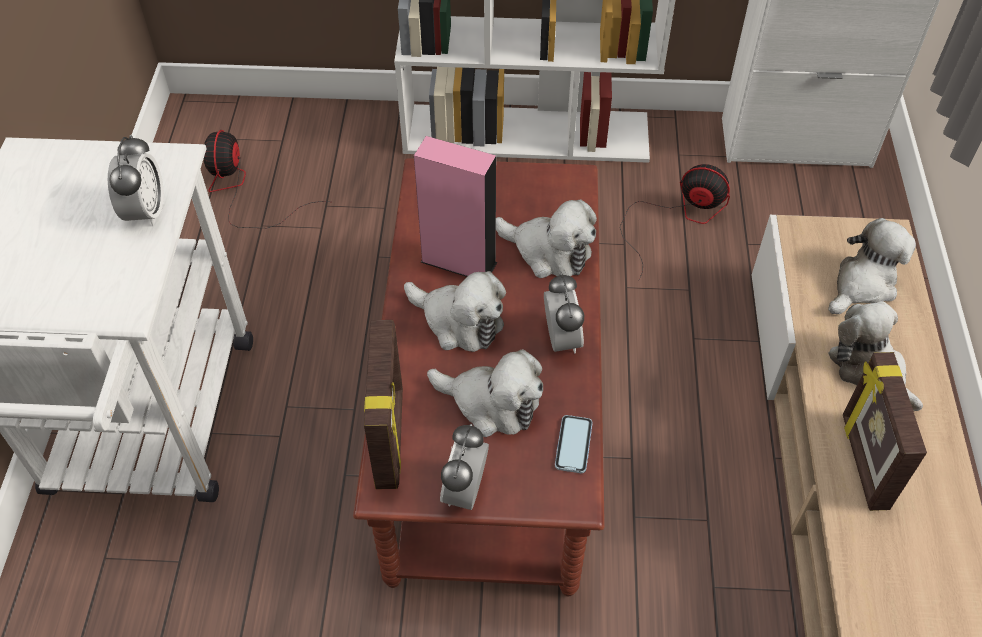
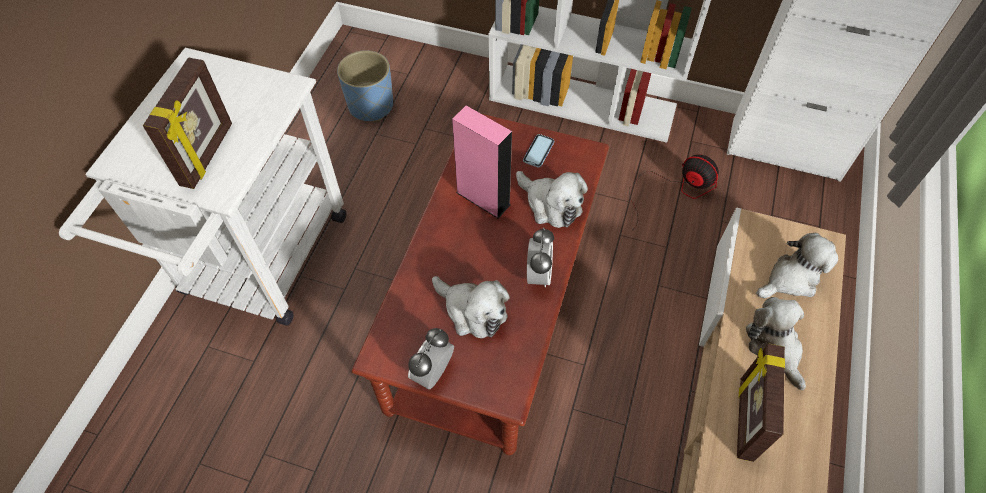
camera: 15 degrees right, 5 degrees up
alarm clock [108,135,164,227] -> none
fan [203,130,328,228] -> blue planter [337,50,393,121]
picture frame [364,320,403,489] -> picture frame moved to [143,58,232,189]
plush toy [404,271,506,352] -> none
phone [555,415,593,473] -> phone moved to [523,134,554,168]

